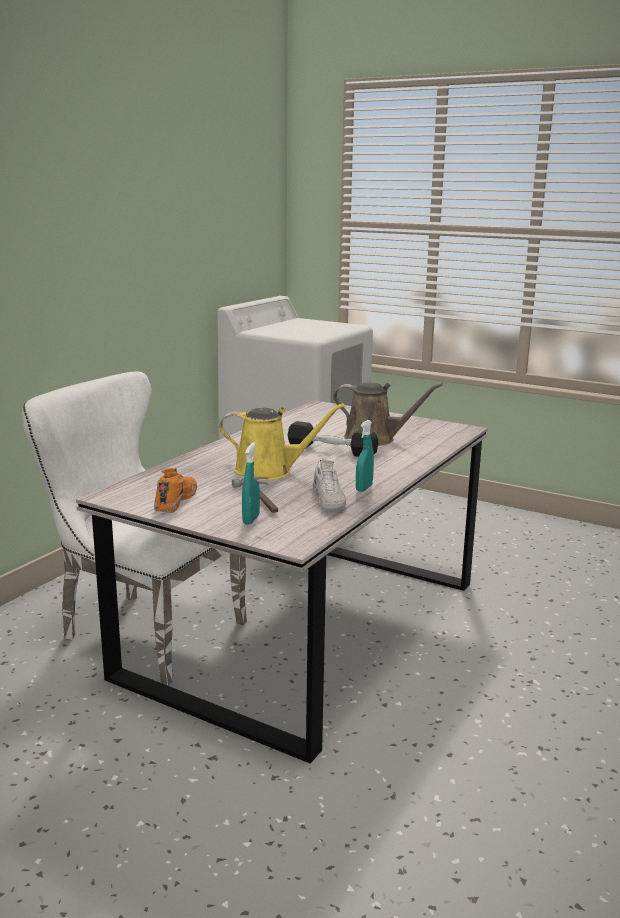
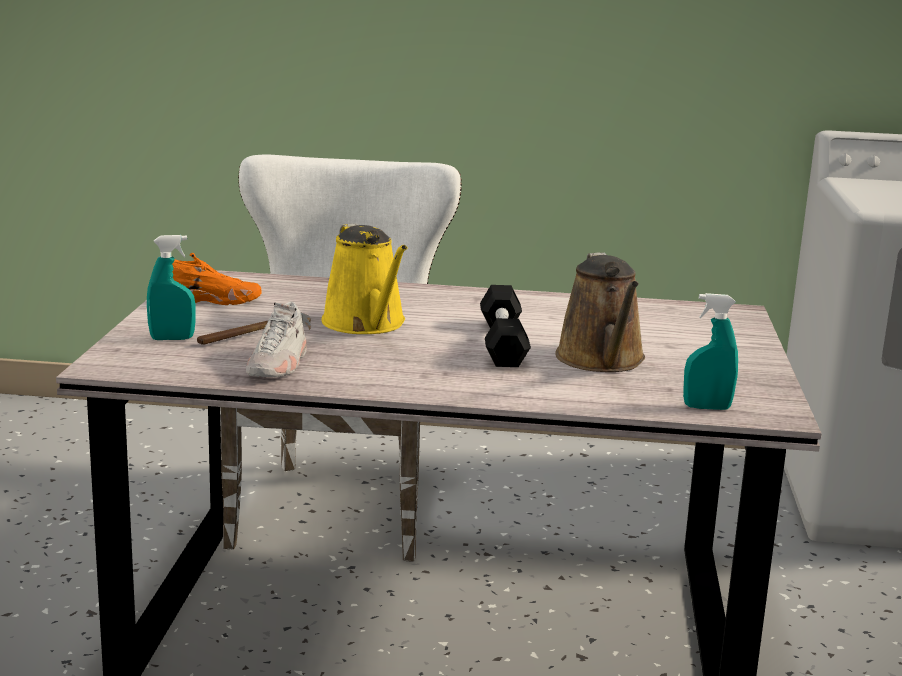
camera: 65 degrees right, 0 degrees up
white shoe [313,458,346,509] -> white shoe turned 45 degrees counterclockwise [246,302,307,377]
turquoise spray bottle [356,420,374,492] -> turquoise spray bottle moved to [683,293,738,410]

